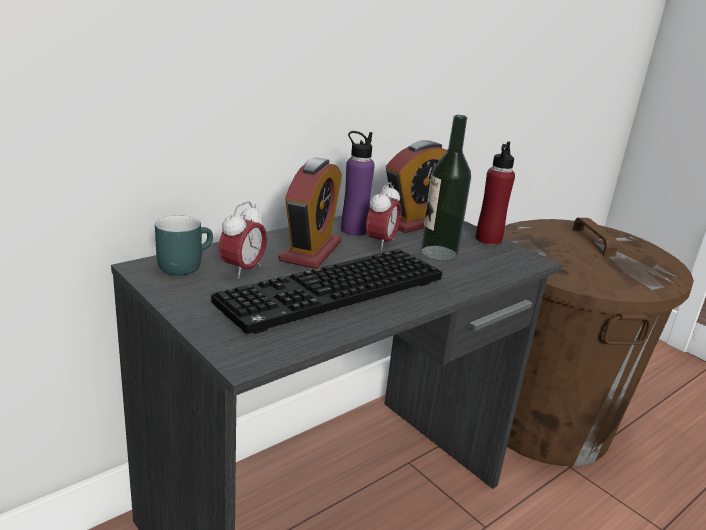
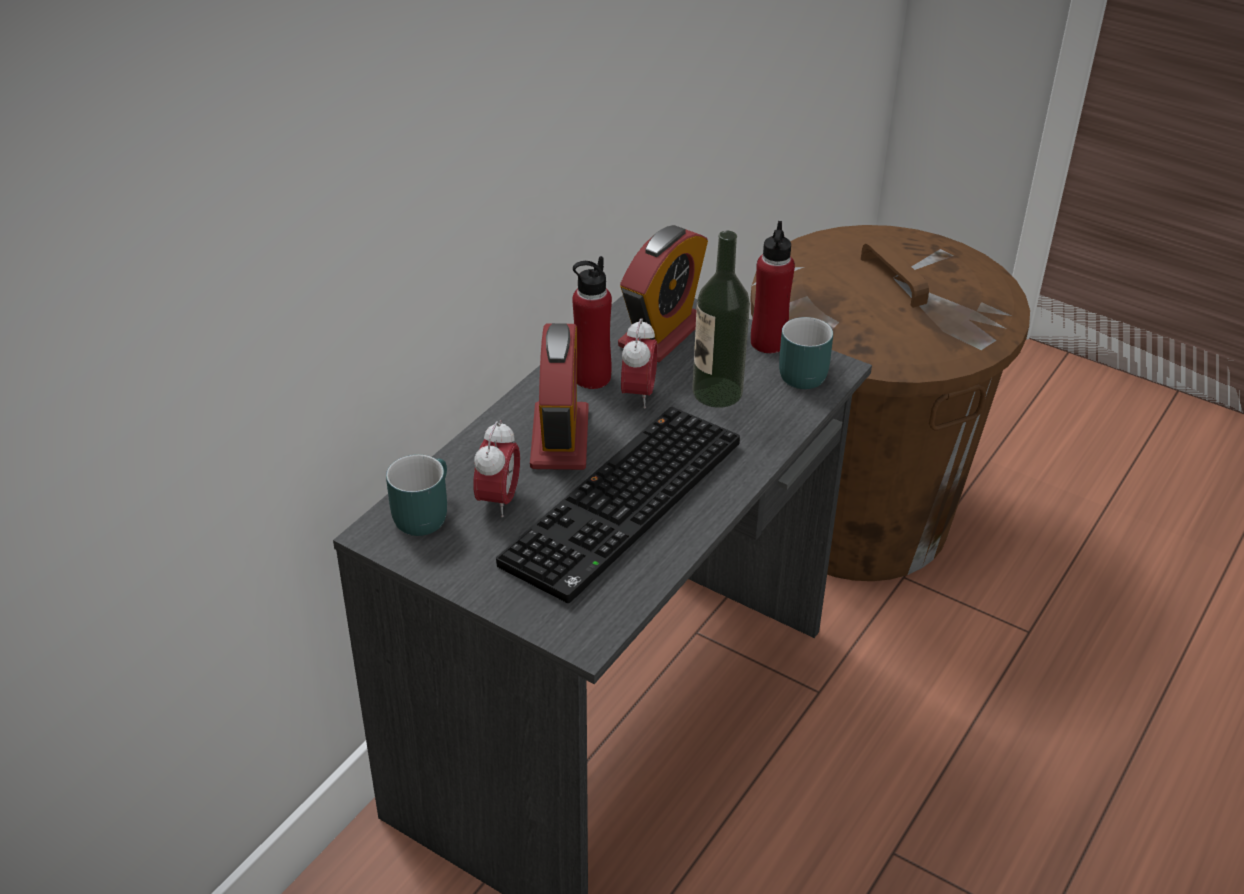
camera: 15 degrees left, 15 degrees up
purple bottle [341,131,375,236] -> red bottle [572,256,612,389]
none -> turquoise mug [779,317,833,389]

